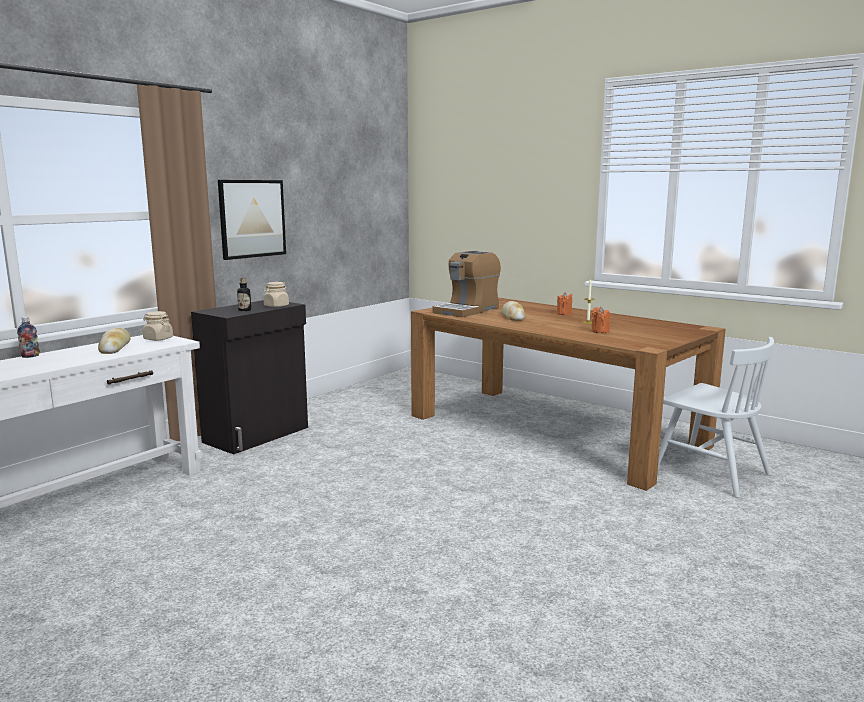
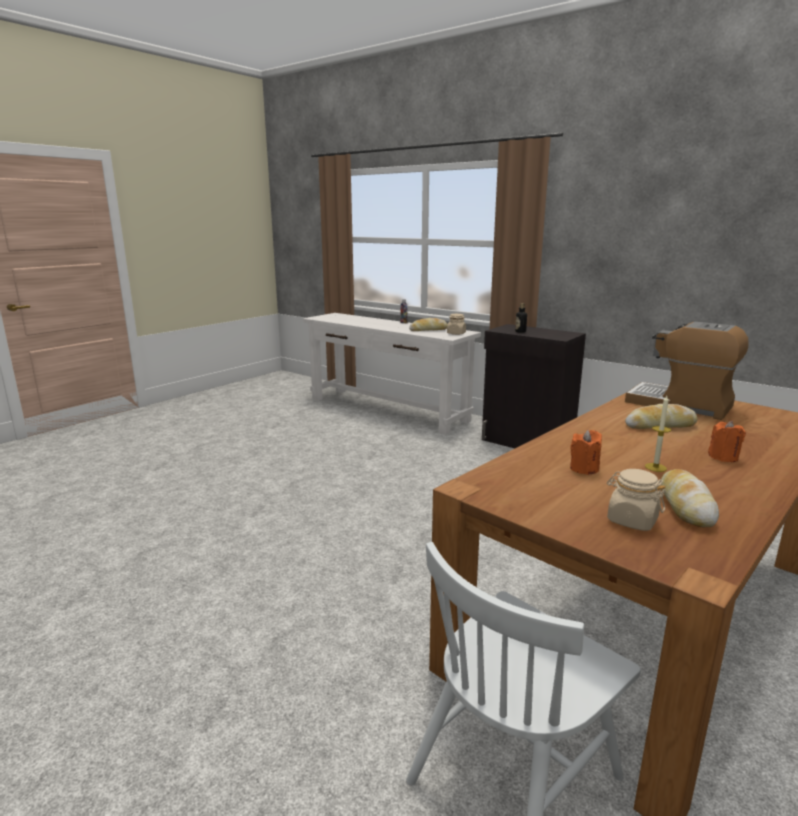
camera: 90 degrees right, 5 degrees up
picture [218,180,286,260] -> none
beige jar [264,282,289,307] -> beige jar moved to [607,469,666,531]
none -> bread [660,469,719,528]

